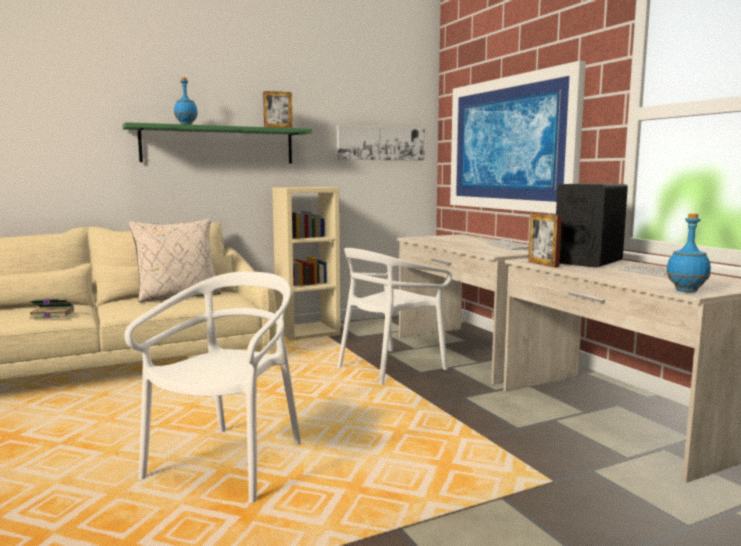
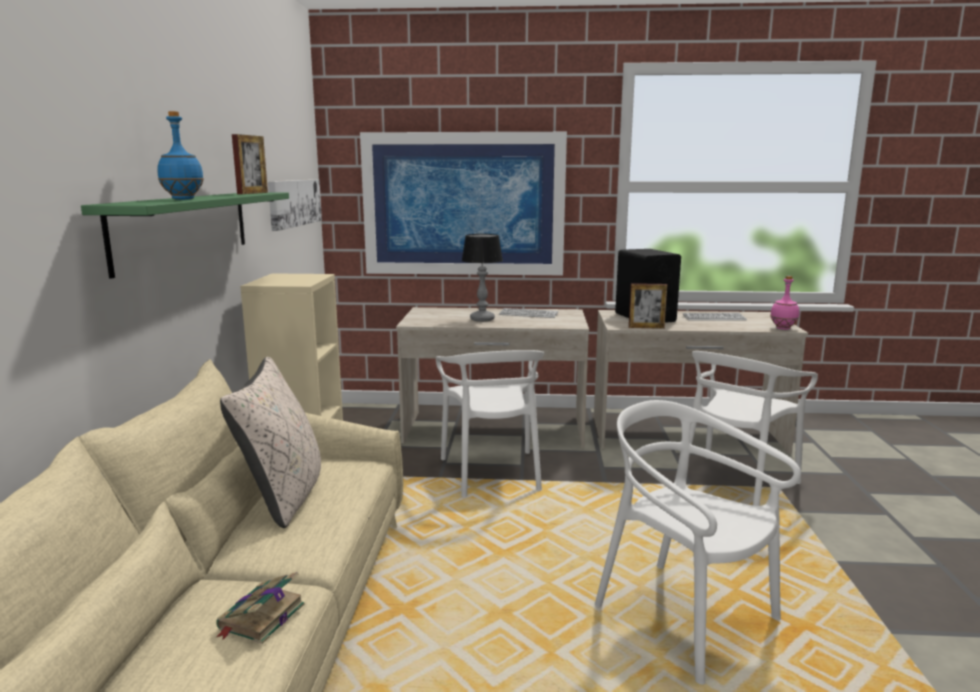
camera: 60 degrees left, 5 degrees up
blue bottle [666,214,711,292] -> pink bottle [770,276,799,330]
none -> table lamp [462,234,503,322]
none -> white chair [689,351,818,506]

